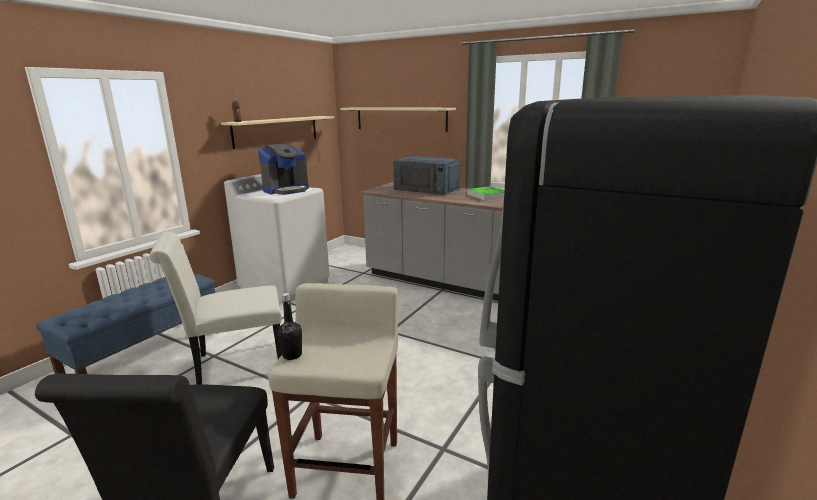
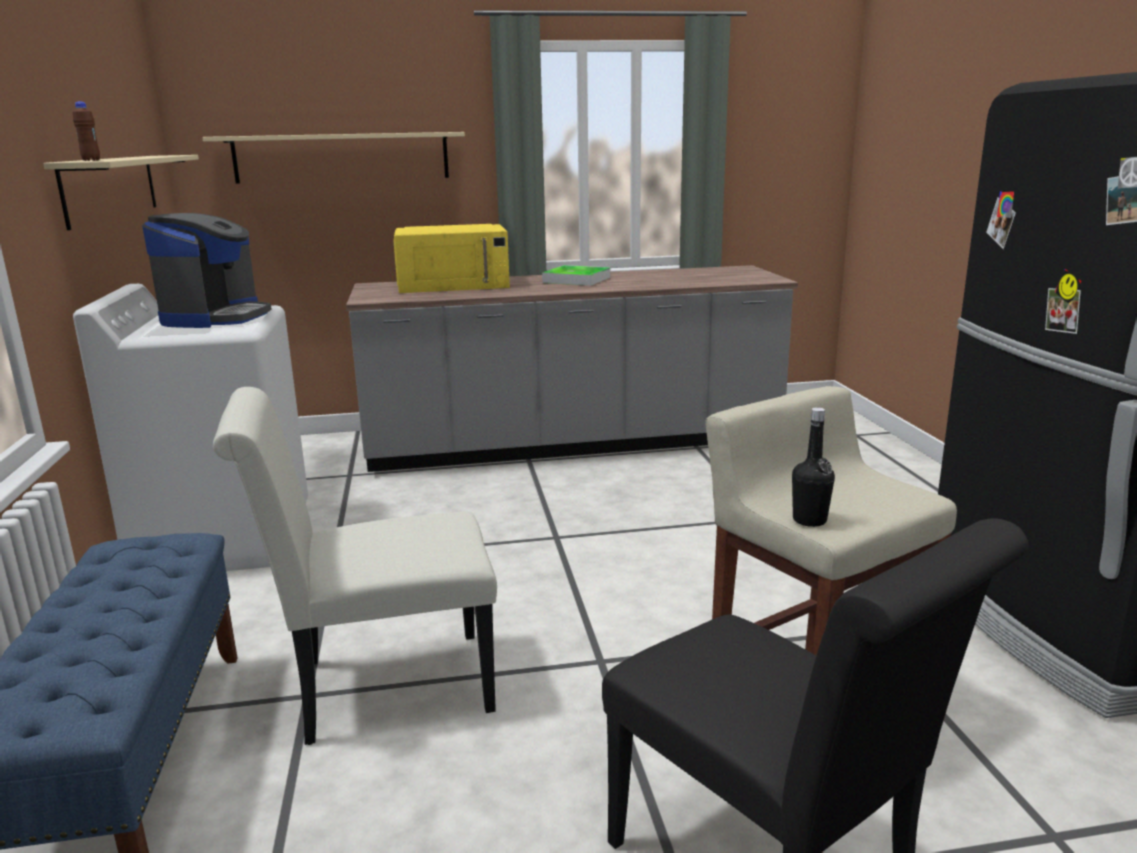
camera: 40 degrees left, 0 degrees up
white chair [149,231,282,385] -> white chair turned 45 degrees clockwise [213,387,497,745]
blue microwave [393,156,461,195] -> yellow microwave [393,224,510,293]

